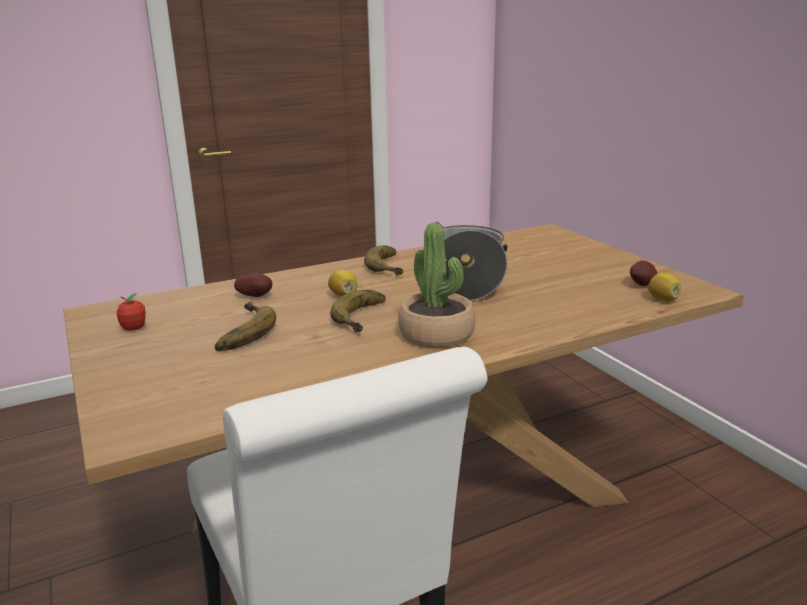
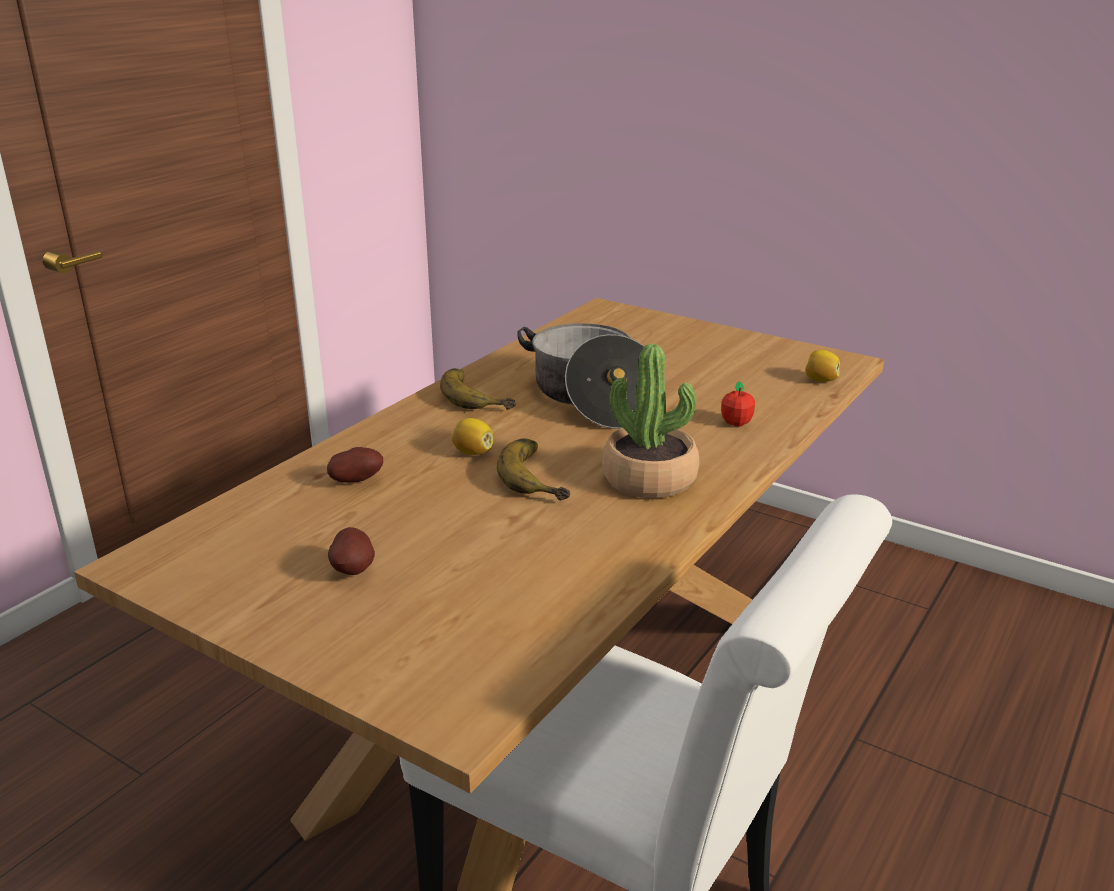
camera: 30 degrees left, 5 degrees up
apple [117,293,146,331] -> apple moved to [721,382,755,427]
banana [215,302,276,351] -> none
potato [630,261,657,286] -> potato moved to [328,527,375,575]

